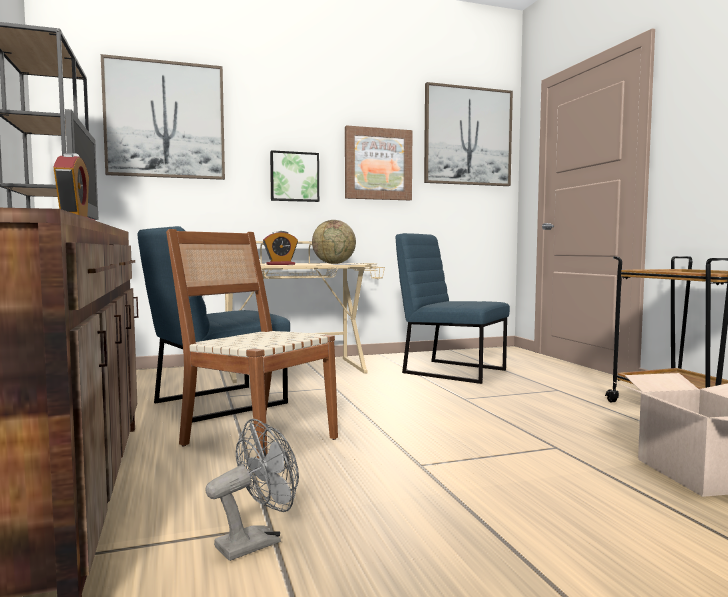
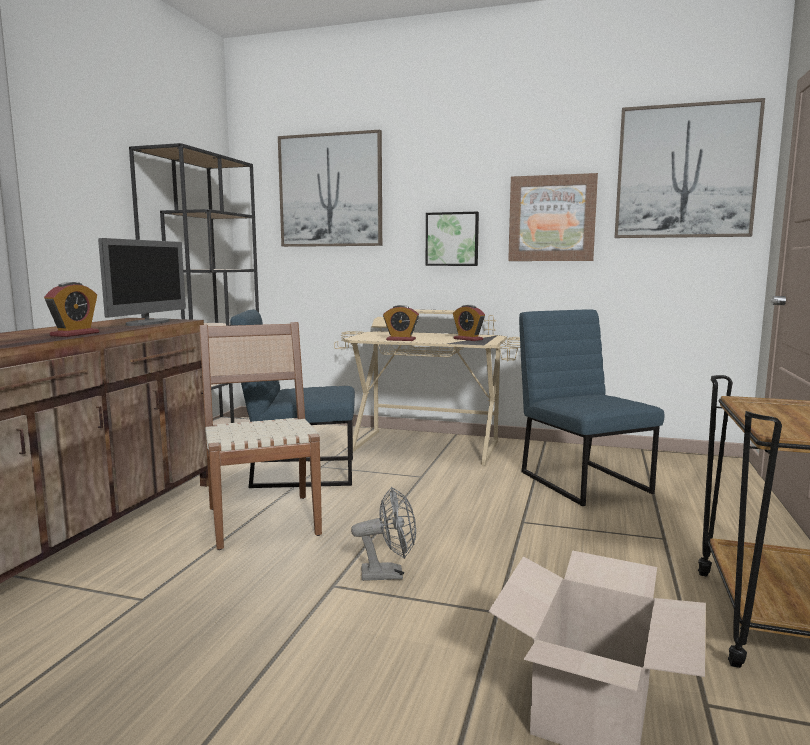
camera: 35 degrees right, 5 degrees up
grey fan [205,419,299,561] -> grey fan moved to [351,487,416,581]
globe [312,220,356,264] -> alarm clock [453,305,485,341]

